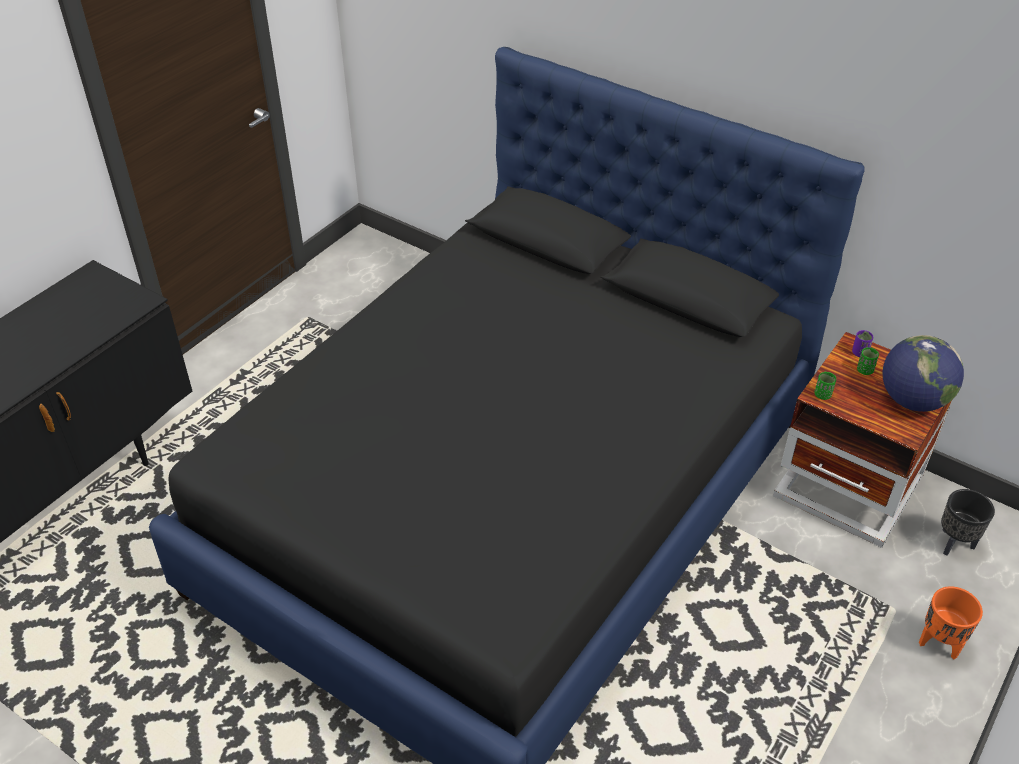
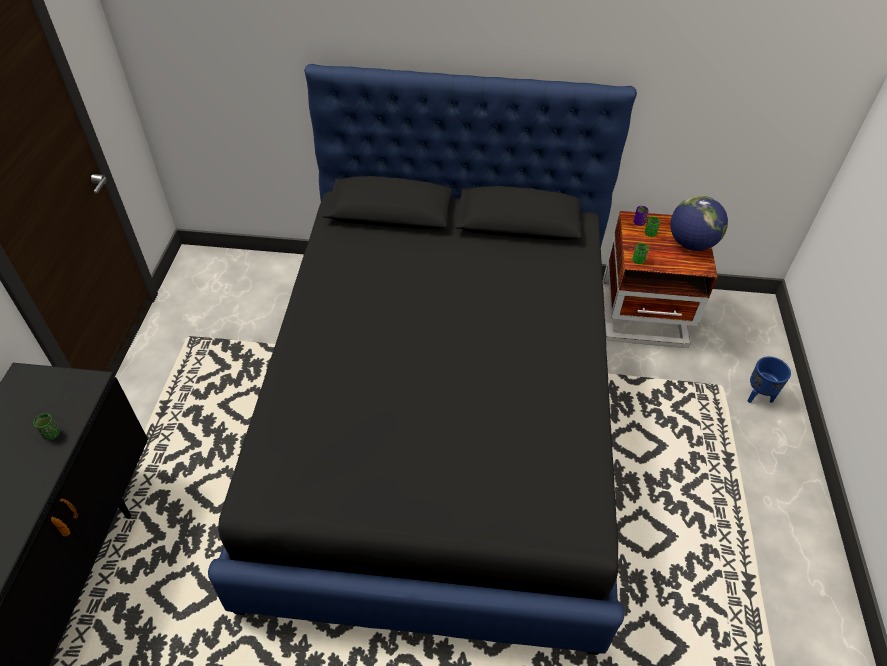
camera: 30 degrees left, 5 degrees up
orange planter [919,586,983,659] -> blue planter [748,356,791,403]
black planter [941,489,995,556] -> none
none -> green cup [33,414,60,440]

